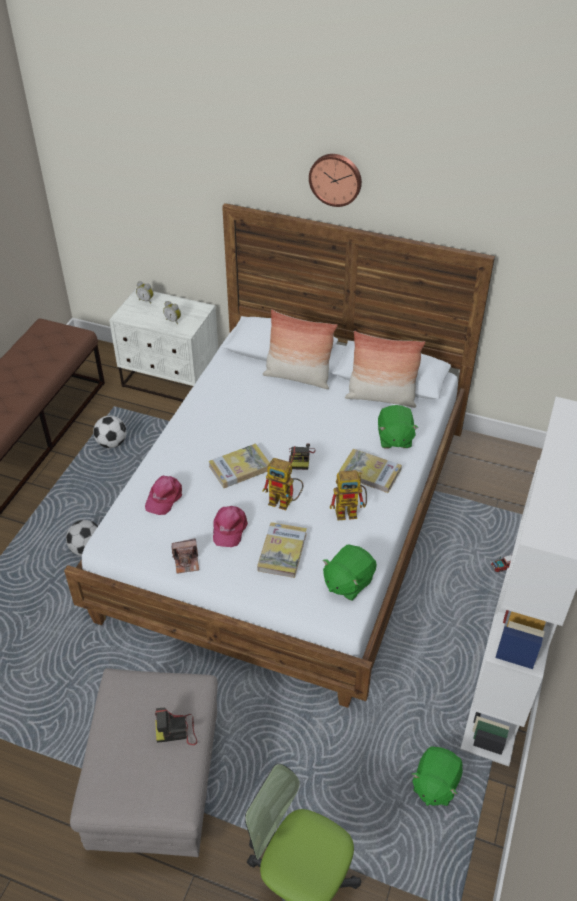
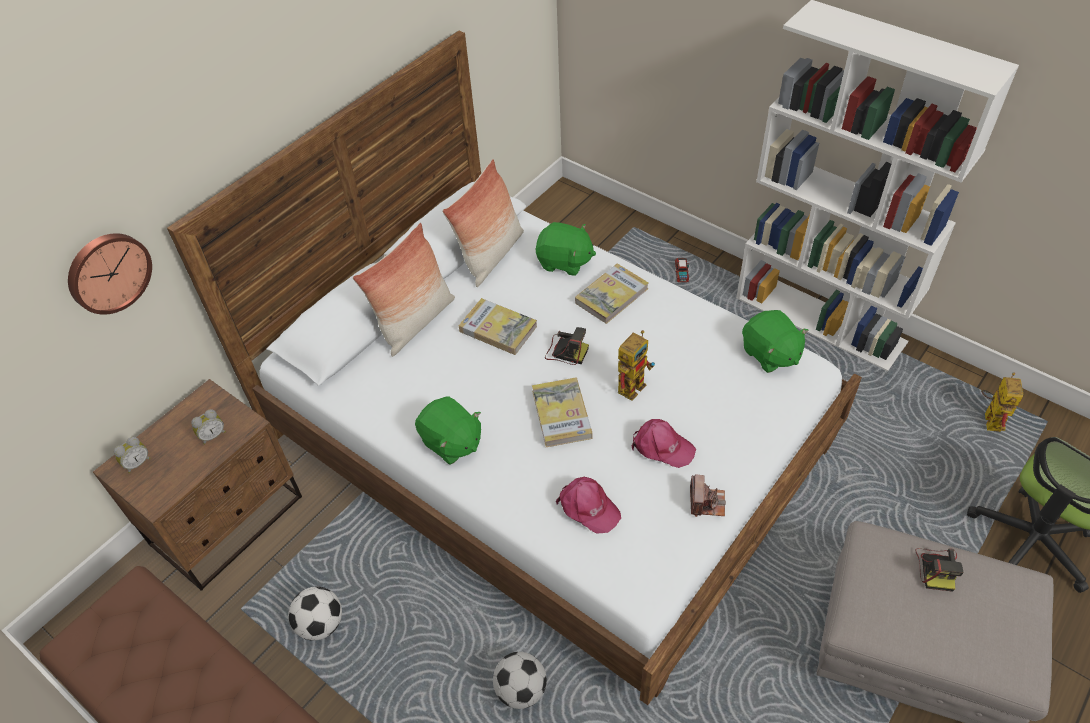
camera: 70 degrees left, 5 degrees up
white nightstand [109,288,218,402] -> brown nightstand [93,379,302,590]
book [257,522,307,578] -> book moved to [459,298,537,355]
wall clock [309,154,362,207] -> wall clock moved to [68,233,152,315]
toy robot [330,470,367,520] -> toy robot moved to [981,373,1023,432]
green plush toy [412,746,463,806] -> green plush toy moved to [415,396,481,465]

